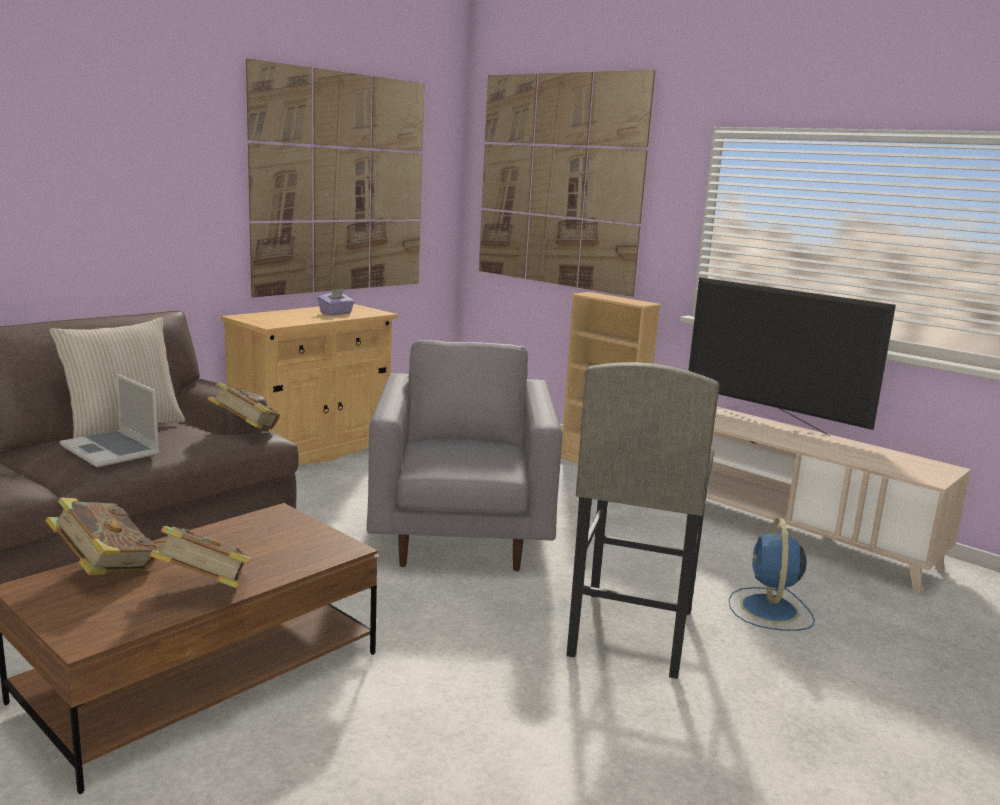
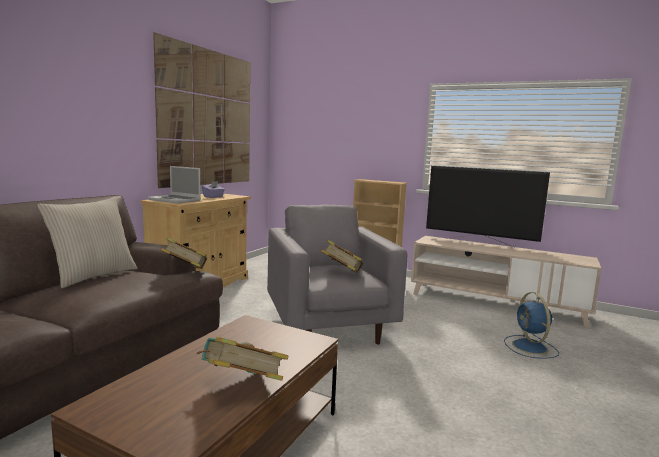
camera: 15 degrees left, 5 degrees down
book [45,497,157,575] -> book moved to [321,240,363,273]
laptop [60,373,159,467] -> laptop moved to [147,166,201,204]
picture [479,70,655,297] -> none
grey stool [567,362,719,679] -> none

